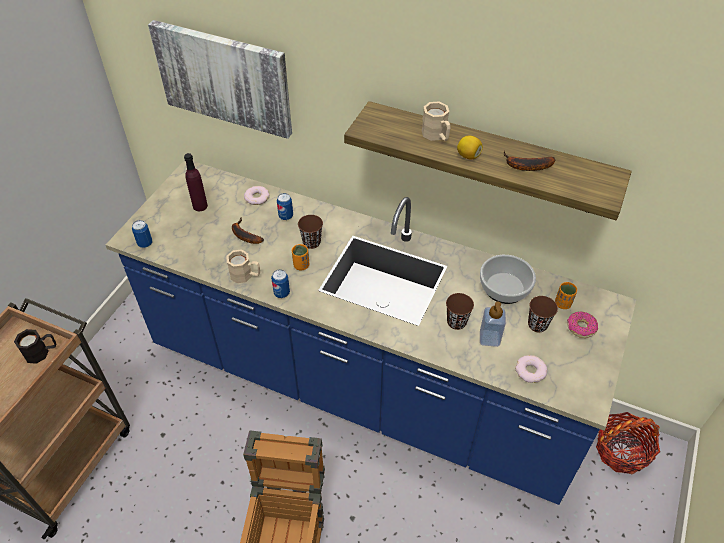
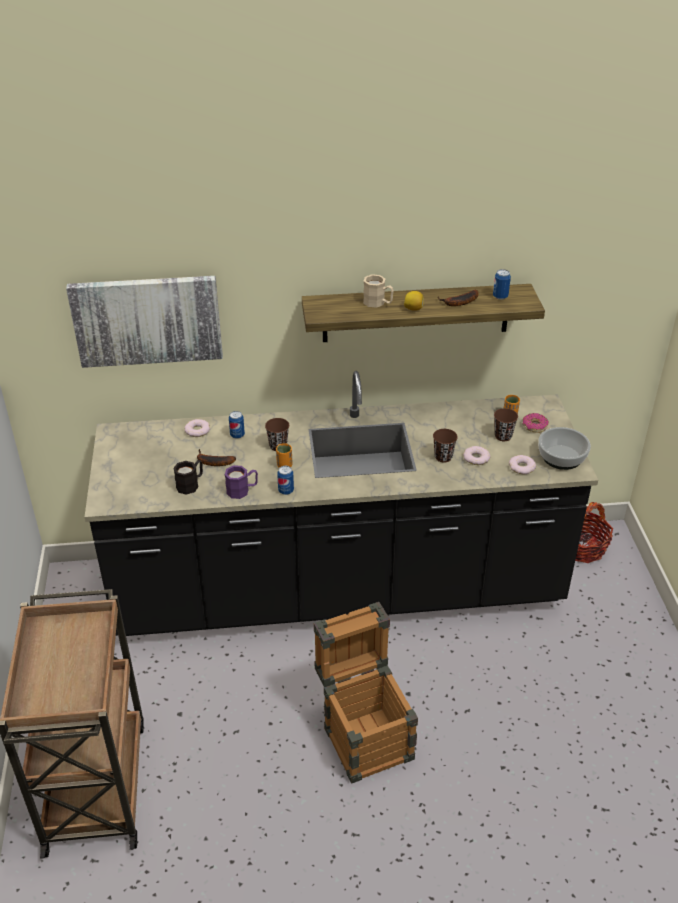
camera: 30 degrees left, 10 degrees down
black mug [14,329,56,364] -> black mug moved to [173,460,203,495]
blue counter [106,160,637,505] -> black counter [85,371,598,636]
can [132,220,153,248] -> can moved to [493,269,511,300]
purple bottle [184,153,208,211] -> none
beige mug [226,249,260,283] -> purple mug [225,465,258,499]
bowl [480,255,536,304] -> bowl moved to [538,427,591,470]
soap dispenser [480,301,506,347] -> donut [463,446,490,465]

